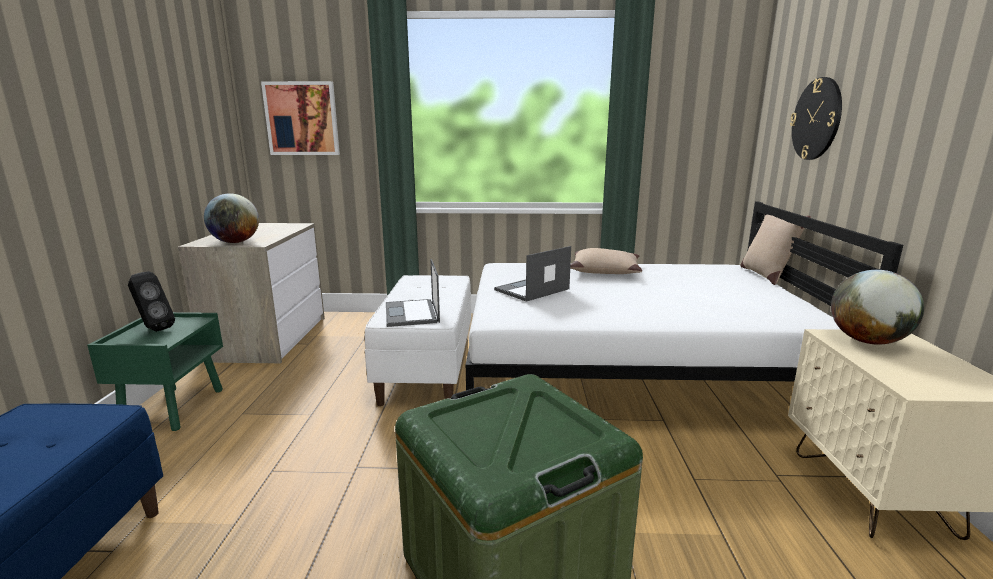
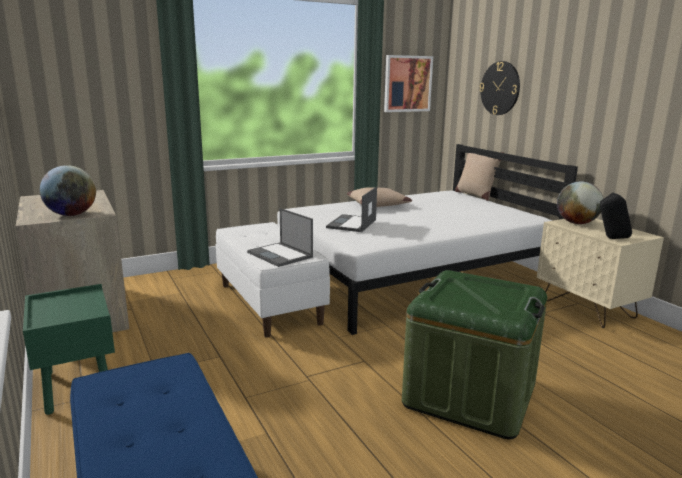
camera: 30 degrees left, 0 degrees up
black speaker [128,271,175,332] -> black speaker moved to [600,192,632,239]
picture [261,81,340,155] -> picture moved to [384,55,433,112]

